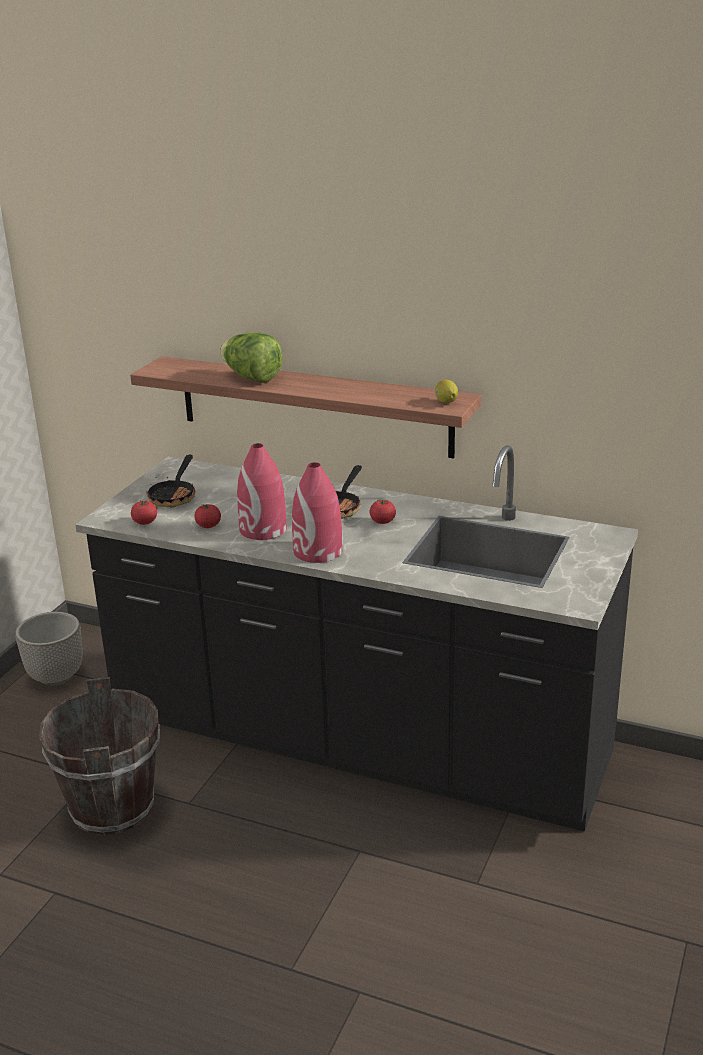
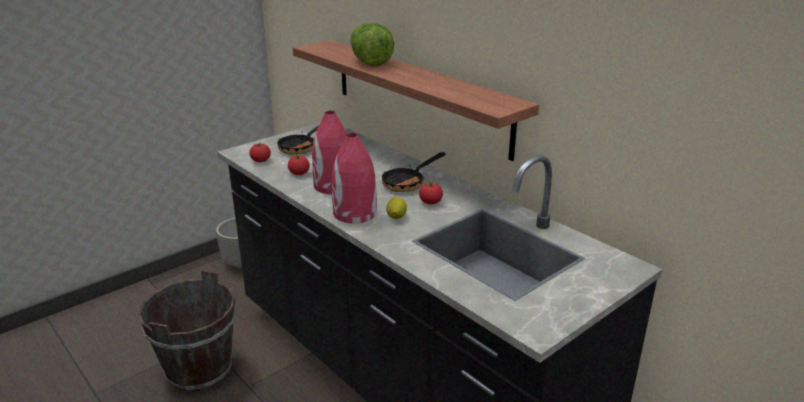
camera: 25 degrees right, 0 degrees up
lemon [435,380,458,403] -> lemon moved to [386,197,407,219]

